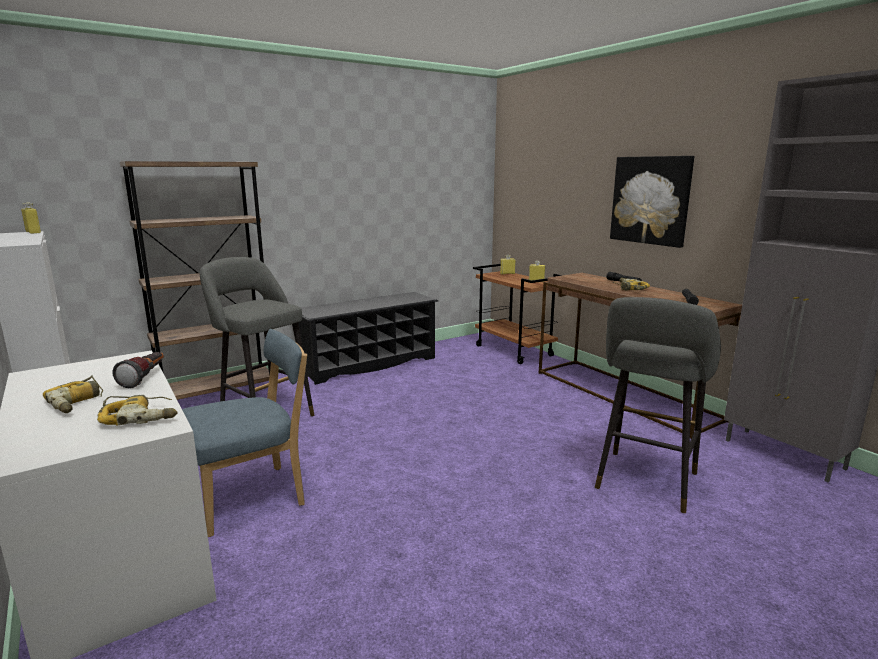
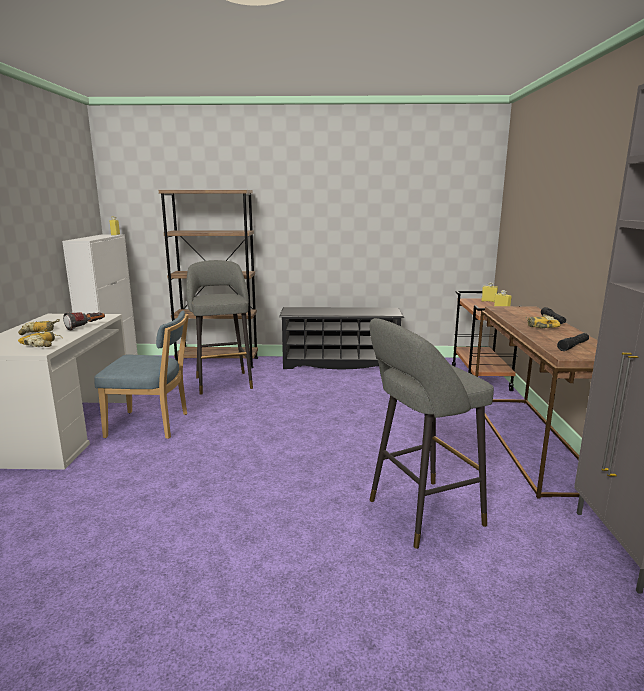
camera: 35 degrees right, 0 degrees up
picture [610,156,694,248] -> none

